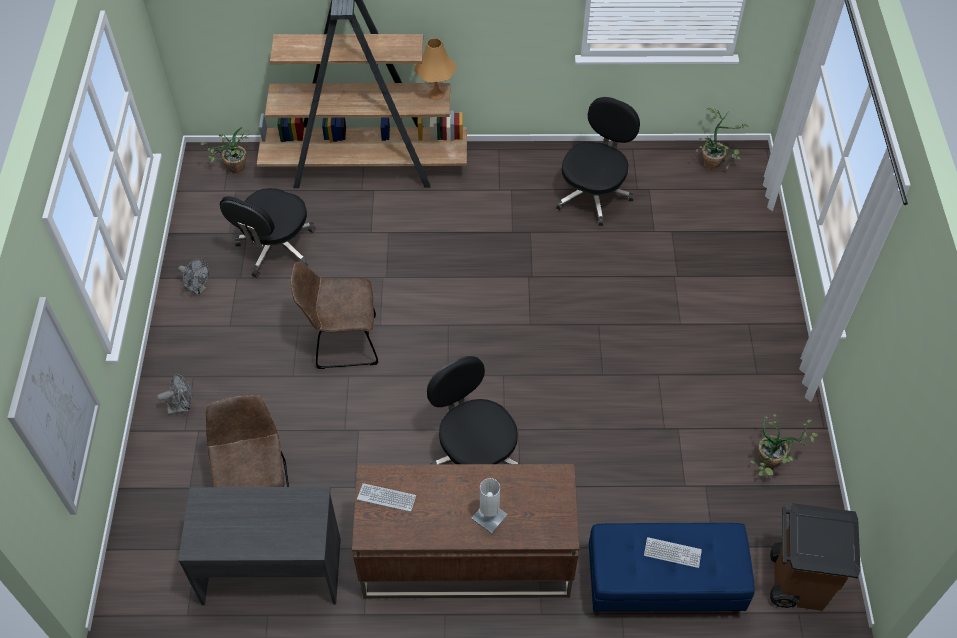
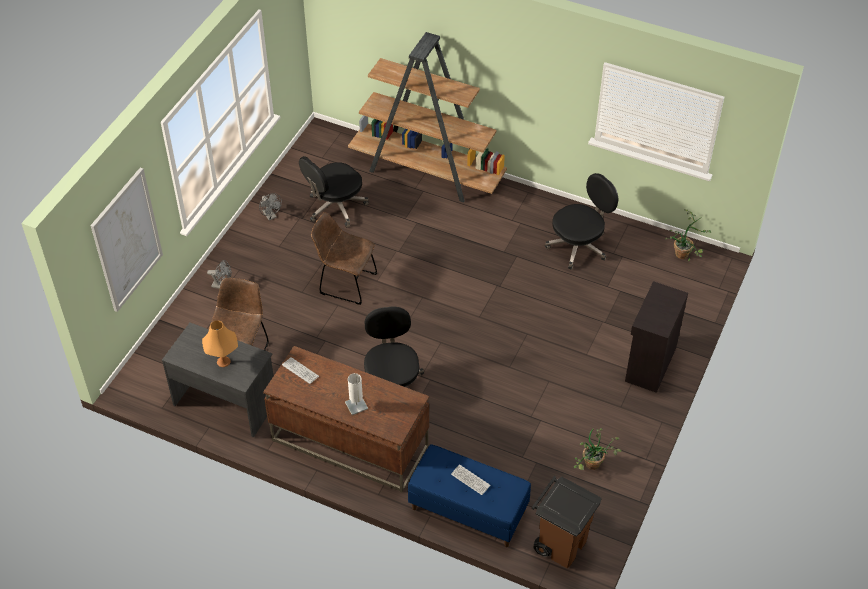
camera: 25 degrees right, 5 degrees down
potted plant [200,127,252,173] -> none
orange table lamp [414,38,457,100] -> orange table lamp moved to [202,320,238,367]
none -> black cabinet [625,281,688,393]

